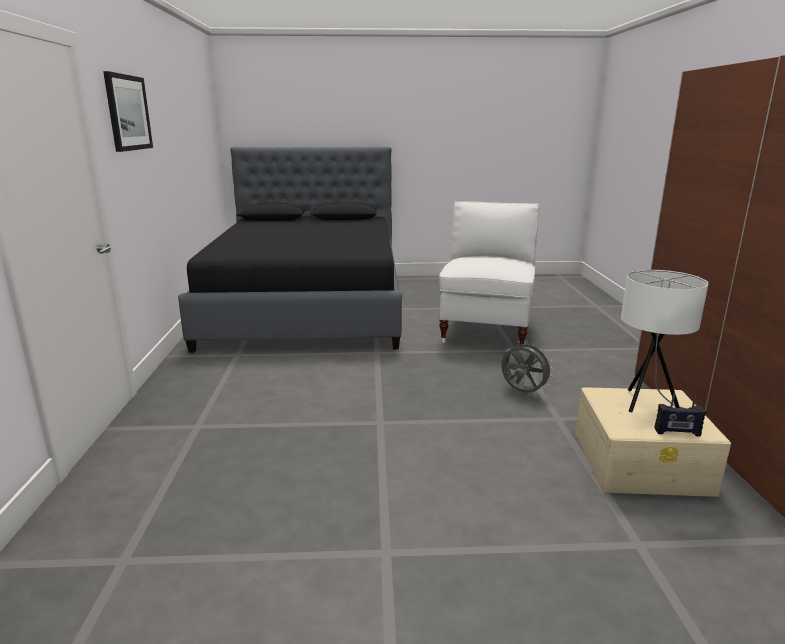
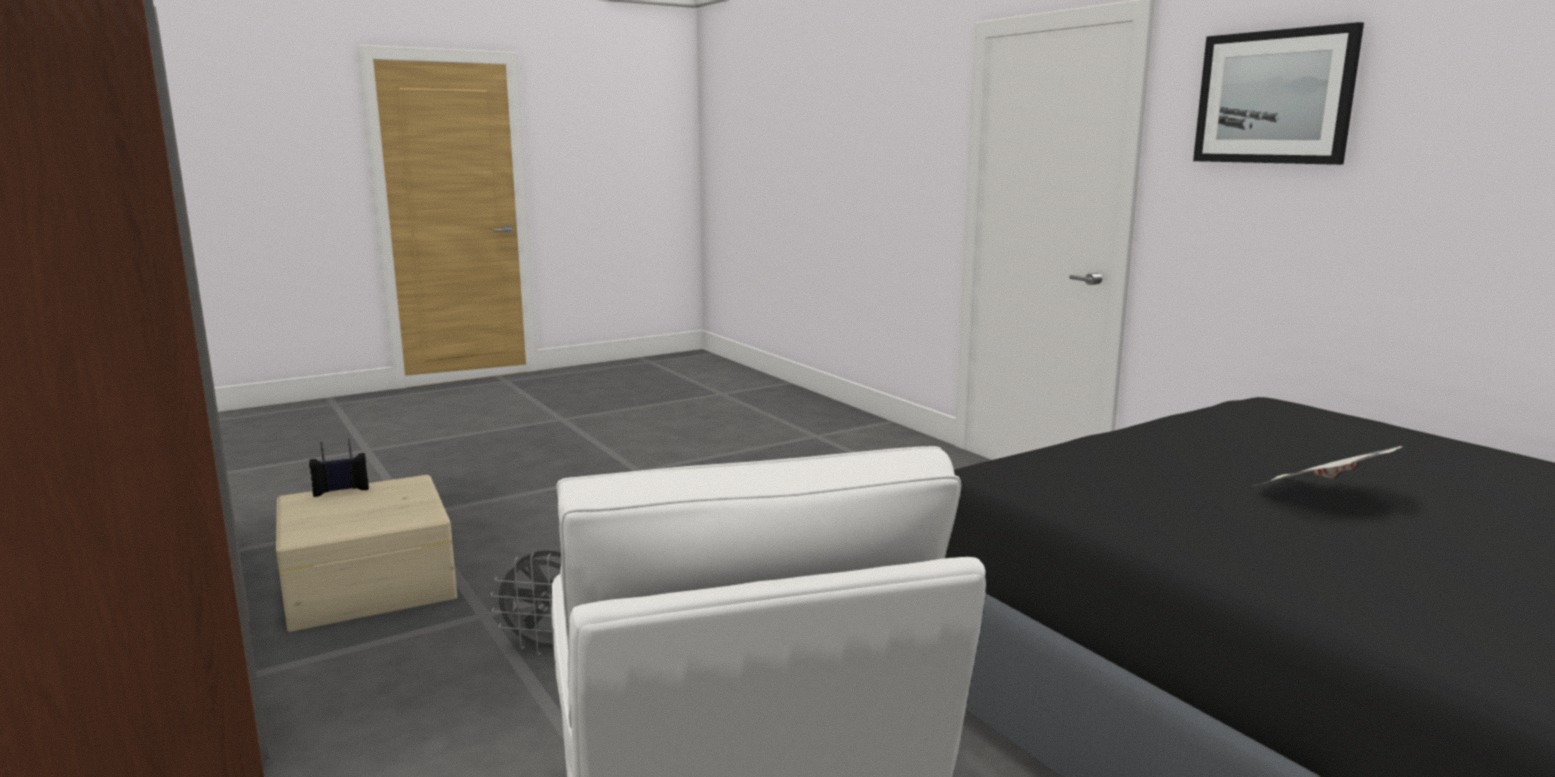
camera: 150 degrees right, 5 degrees down
white table lamp [621,270,708,412] -> none
none -> newspaper [1253,446,1403,486]

